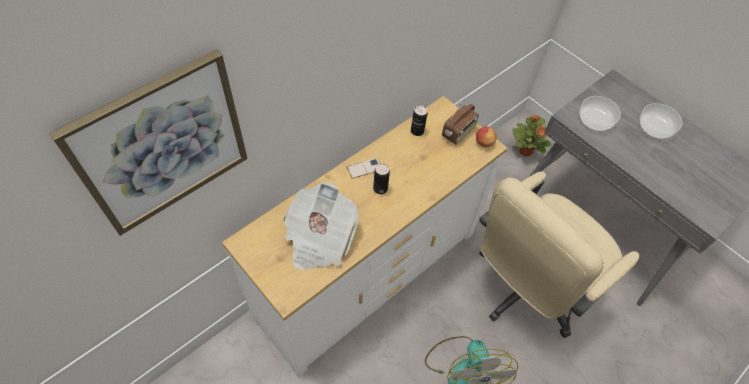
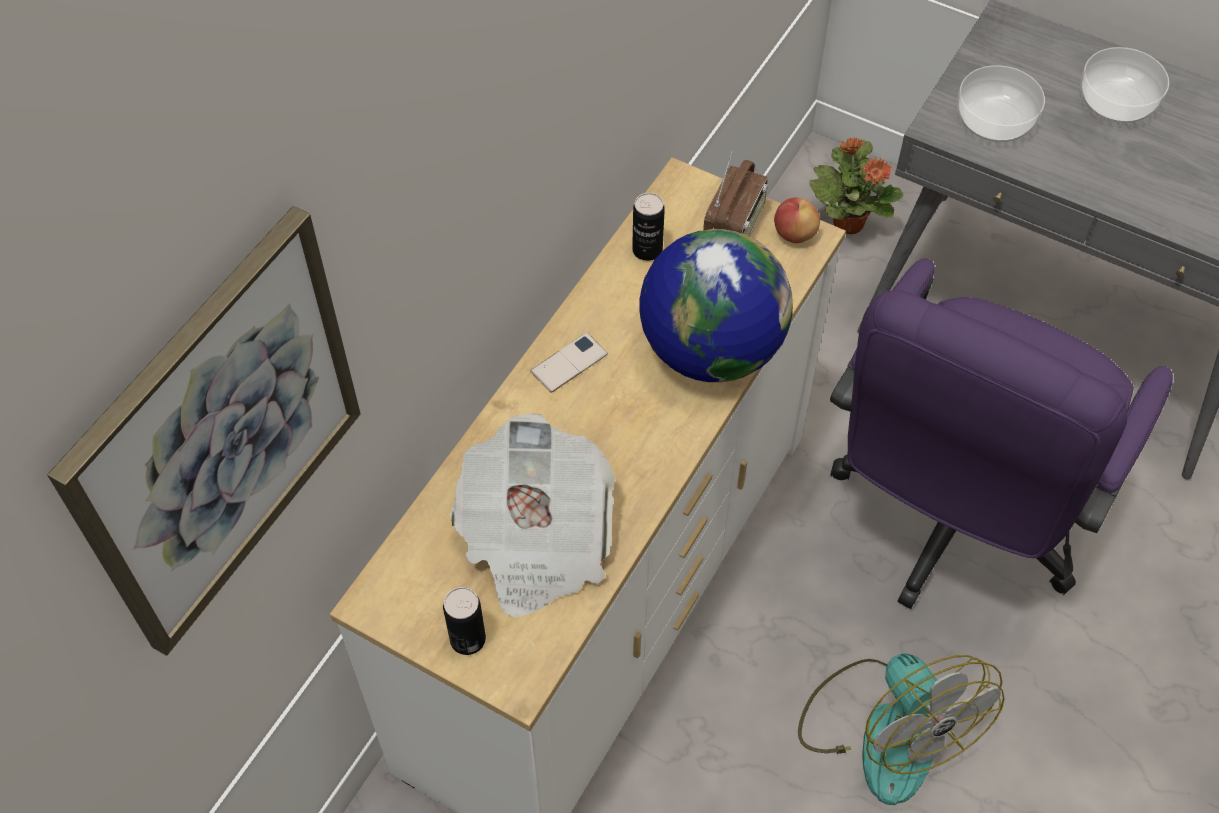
camera: 15 degrees left, 0 degrees up
can [373,163,390,194] -> can moved to [443,587,486,655]
beige office chair [479,171,640,338] -> purple office chair [830,258,1173,609]
none -> globe [639,229,793,382]

